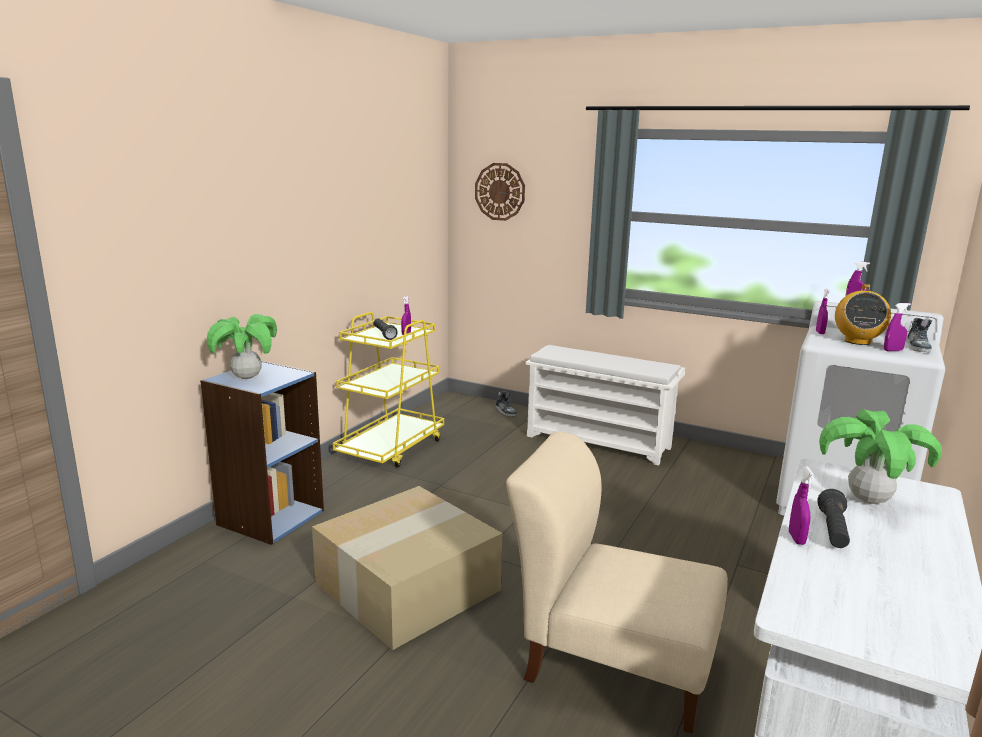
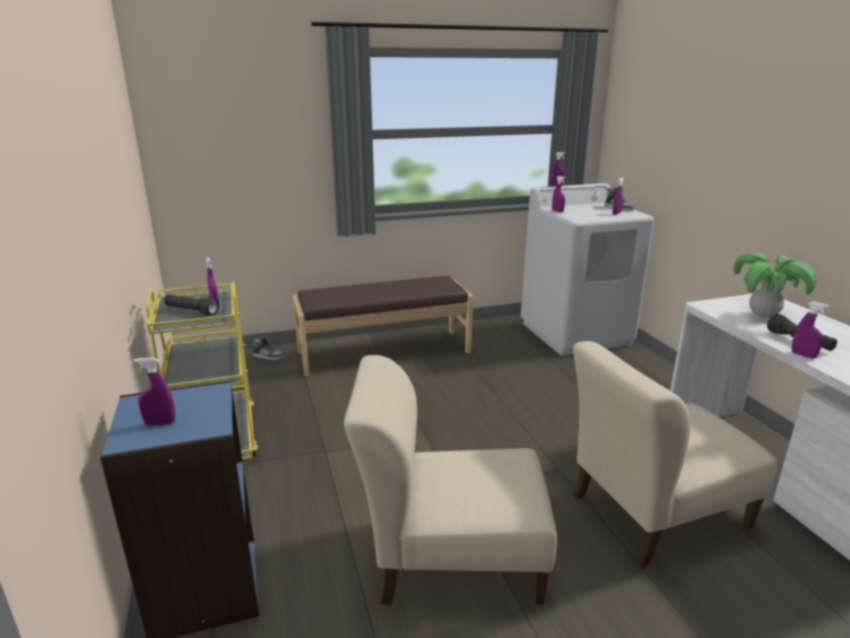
camera: 45 degrees left, 5 degrees up
potted plant [207,314,277,379] -> purple spray bottle [134,358,175,426]
cardboard box [312,486,502,650] -> beige chair [344,355,557,605]
wall clock [475,163,525,221] -> none
white shoe rack [525,345,685,466] -> brown bench [293,276,473,377]
radio [835,284,891,345] -> none

